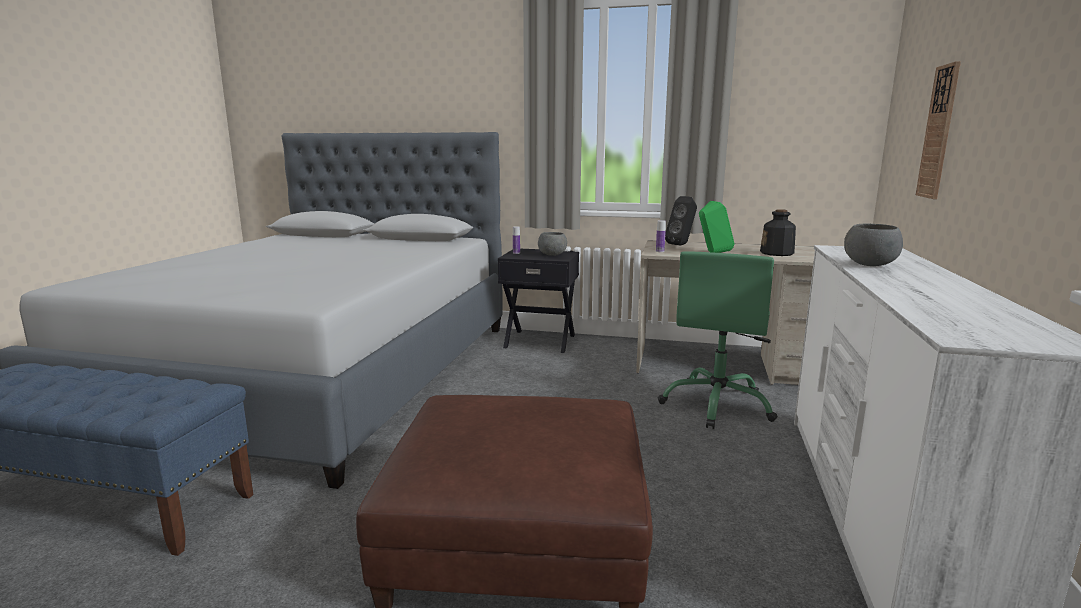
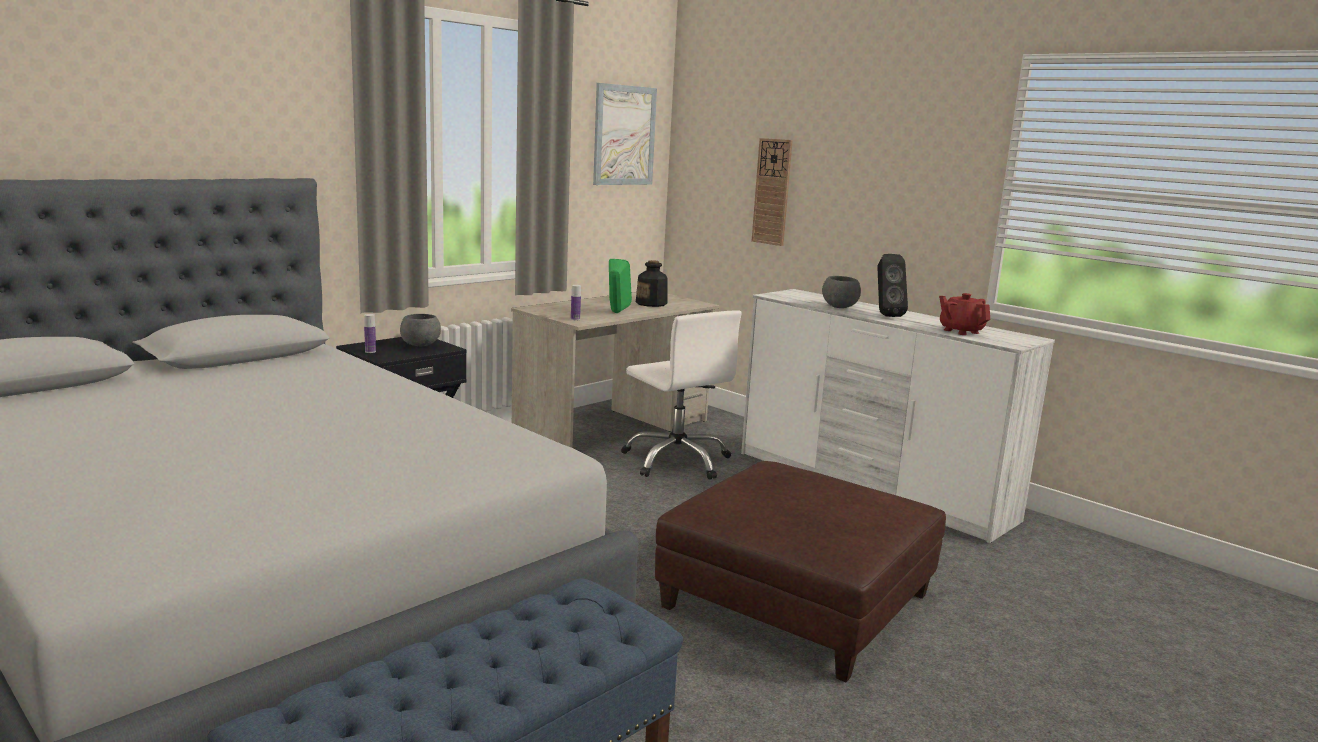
camera: 60 degrees left, 0 degrees up
green office chair [658,251,778,429] -> white office chair [621,310,742,480]
black speaker [665,196,697,245] -> black speaker moved to [878,254,908,317]
none -> picture [593,83,657,185]
none -> red teapot [939,293,990,335]

